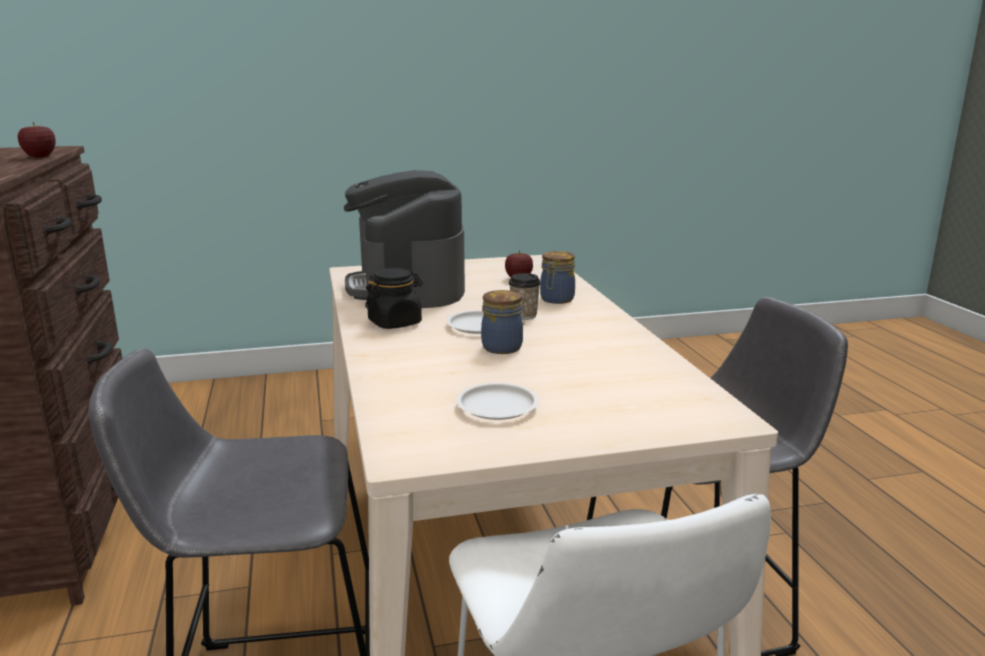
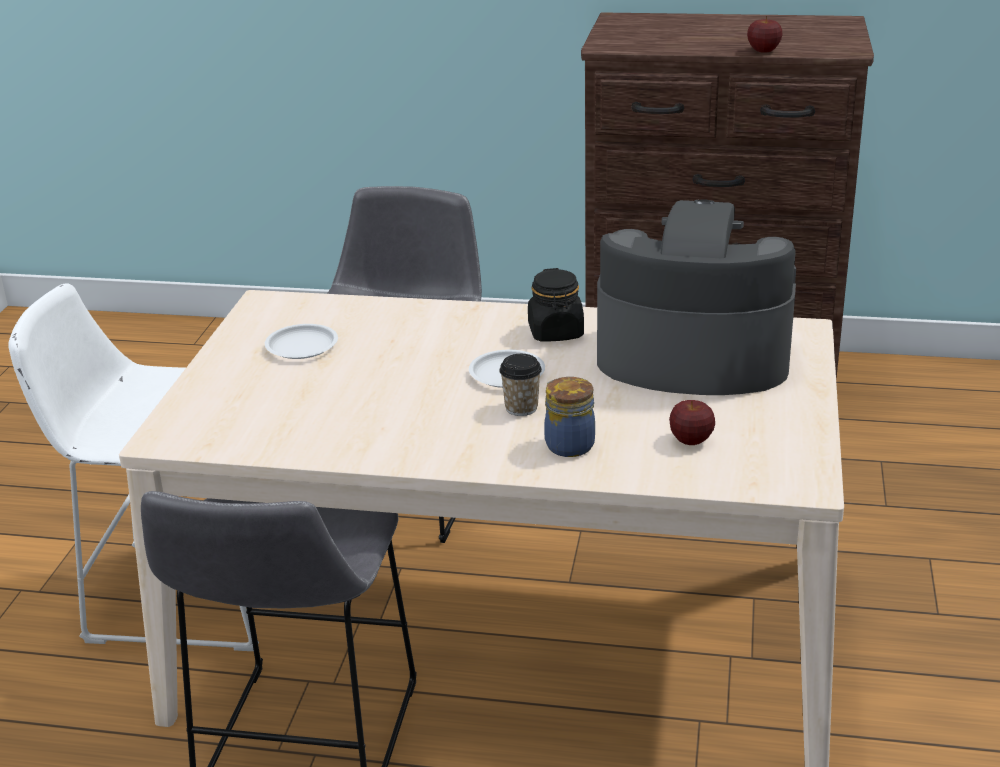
camera: 115 degrees right, 10 degrees up
jar [481,290,525,354] -> none

